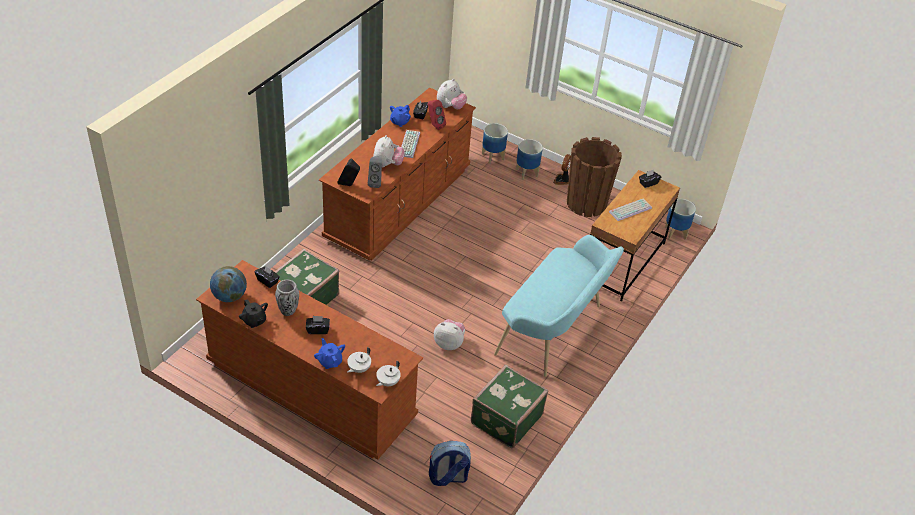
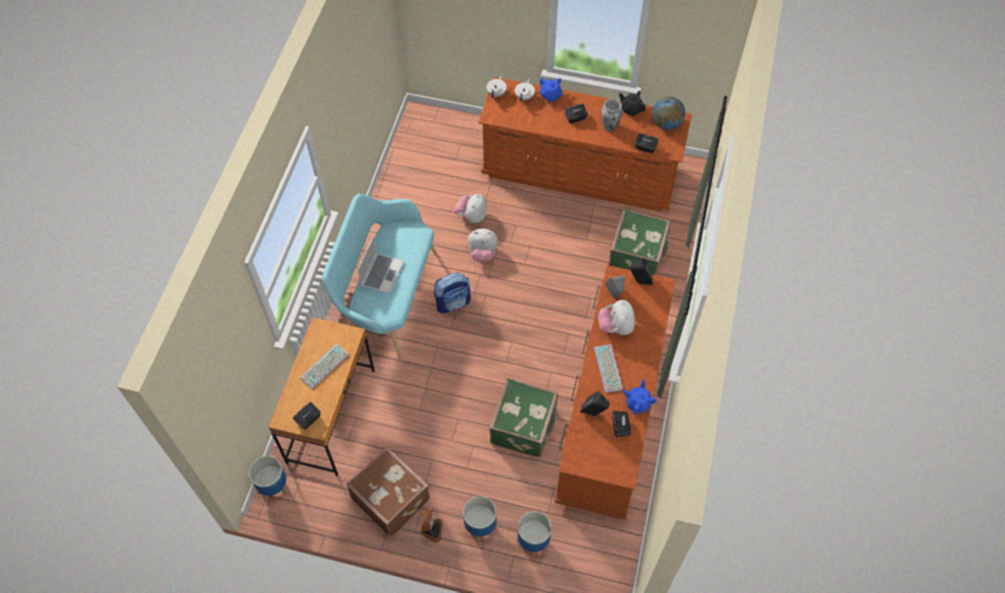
camera: 165 degrees right, 15 degrees up
red speaker [428,100,446,130] -> black speaker [580,391,610,416]
backpack [429,441,471,486] -> backpack moved to [434,273,471,313]
plush toy [437,79,467,109] -> plush toy moved to [455,194,487,223]
green suitcase [471,364,548,448] -> green suitcase moved to [489,378,558,457]
brown planter [567,137,622,217] -> brown suitcase [346,447,430,537]
none -> laptop [357,237,404,294]

